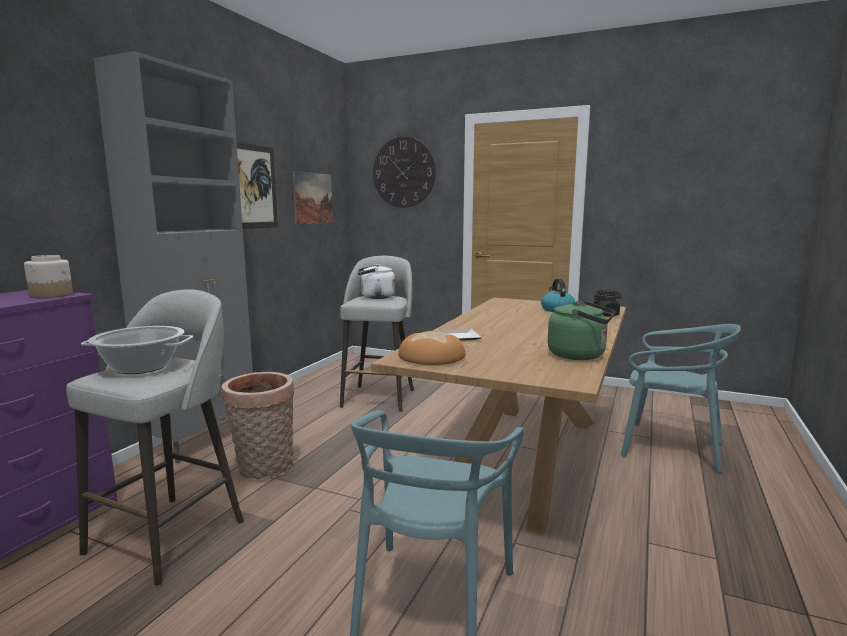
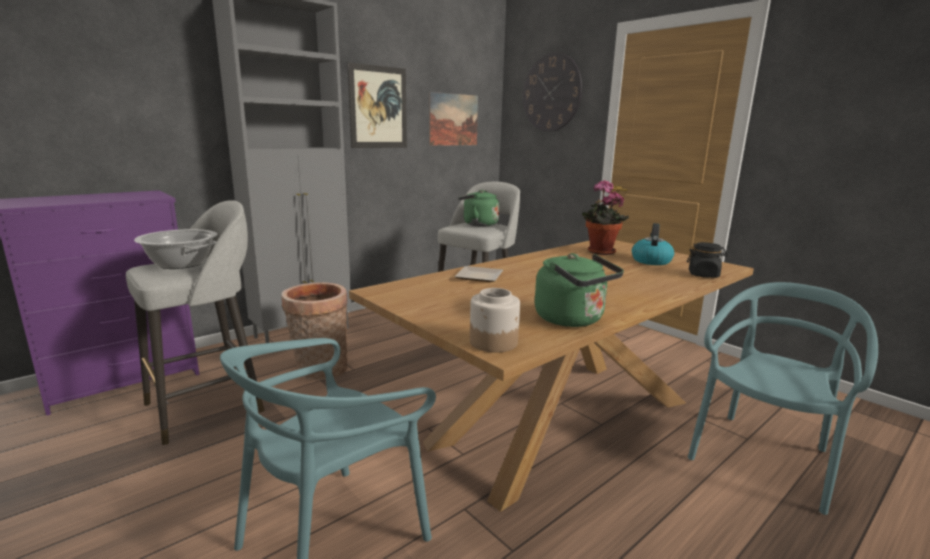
camera: 25 degrees right, 5 degrees up
jar [24,255,73,298] -> jar moved to [470,288,520,353]
white kettle [358,264,395,299] -> green kettle [458,190,499,227]
bread [398,331,465,365] -> none
turquoise chair [621,324,741,473] -> turquoise chair turned 105 degrees counterclockwise [688,282,878,515]
none -> potted plant [582,180,629,255]

